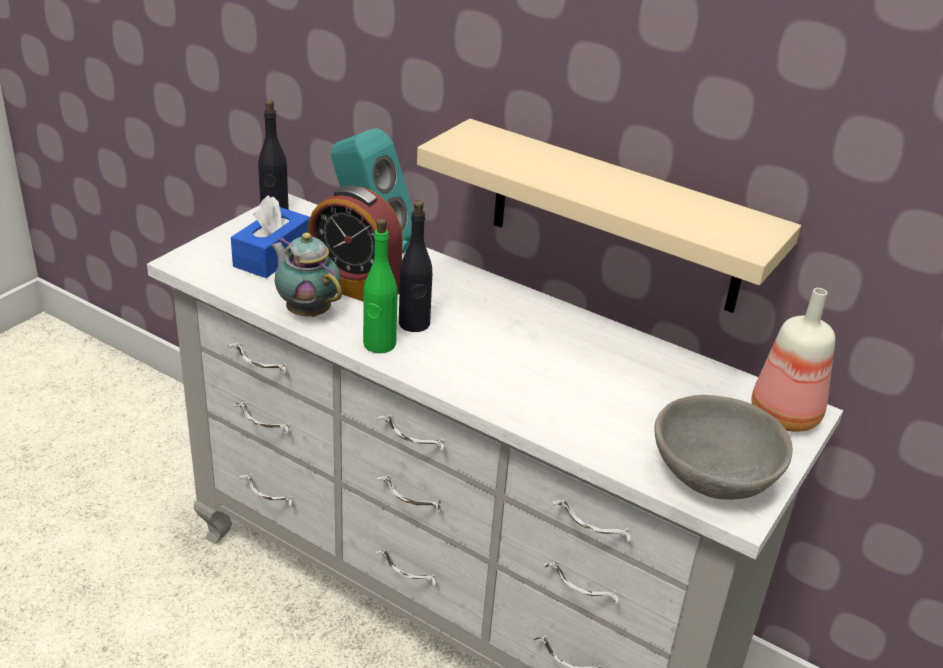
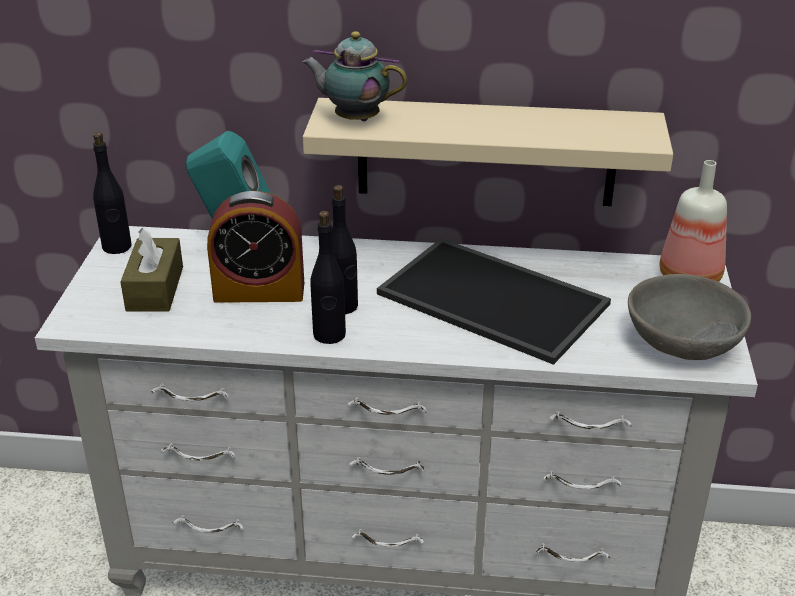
camera: 25 degrees left, 0 degrees up
blue tissue box [231,195,310,278] -> brown tissue box [120,228,183,312]
teapot [271,233,342,317] -> teapot moved to [302,31,407,121]
green bottle [363,218,398,353] -> black bottle [310,211,346,344]
none -> tray [377,238,611,365]

